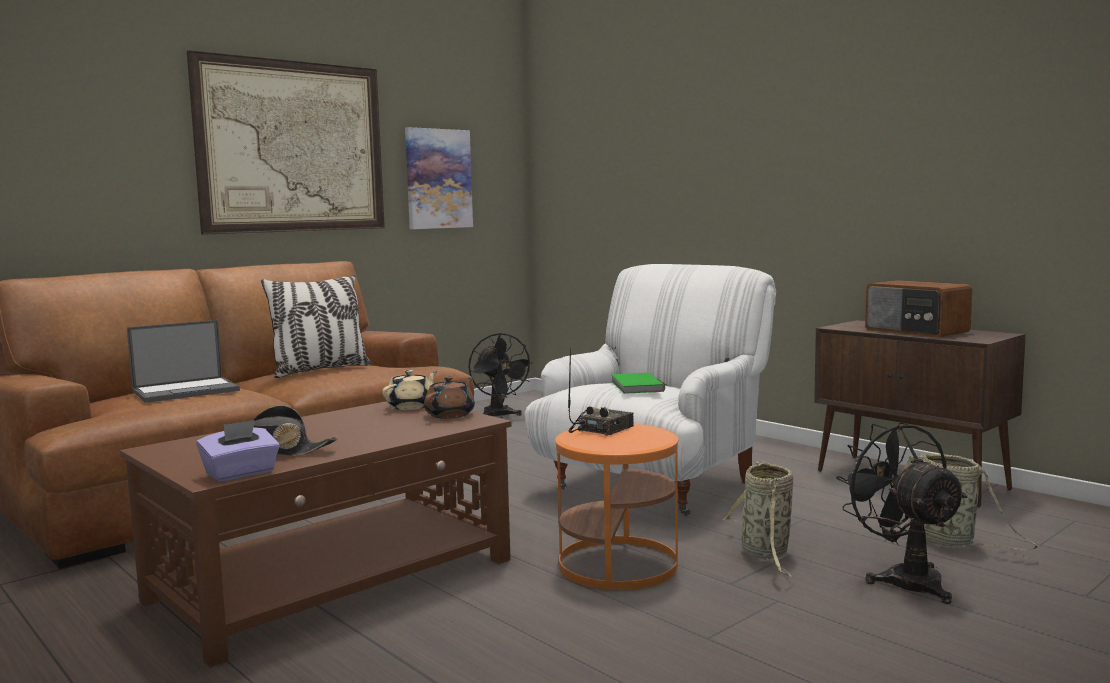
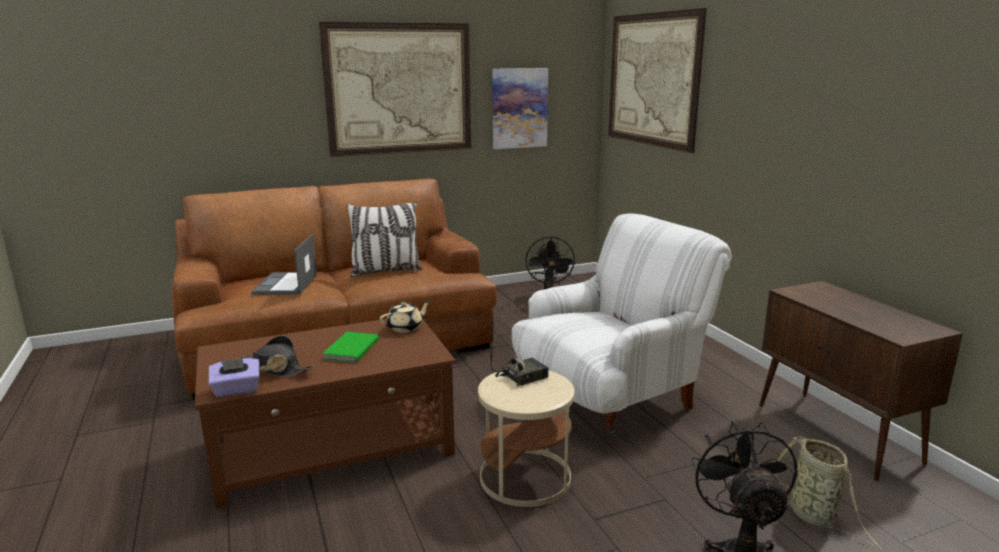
camera: 20 degrees right, 10 degrees up
laptop [127,320,240,403] -> laptop turned 105 degrees clockwise [251,234,317,295]
brown teapot [424,376,475,419] -> none
orange side table [555,424,678,590] -> beige side table [478,370,575,507]
green book [611,373,665,394] -> green book moved to [322,332,379,363]
basket [722,460,794,577] -> none
radio [865,280,972,338] -> none
none -> picture [608,8,707,153]

